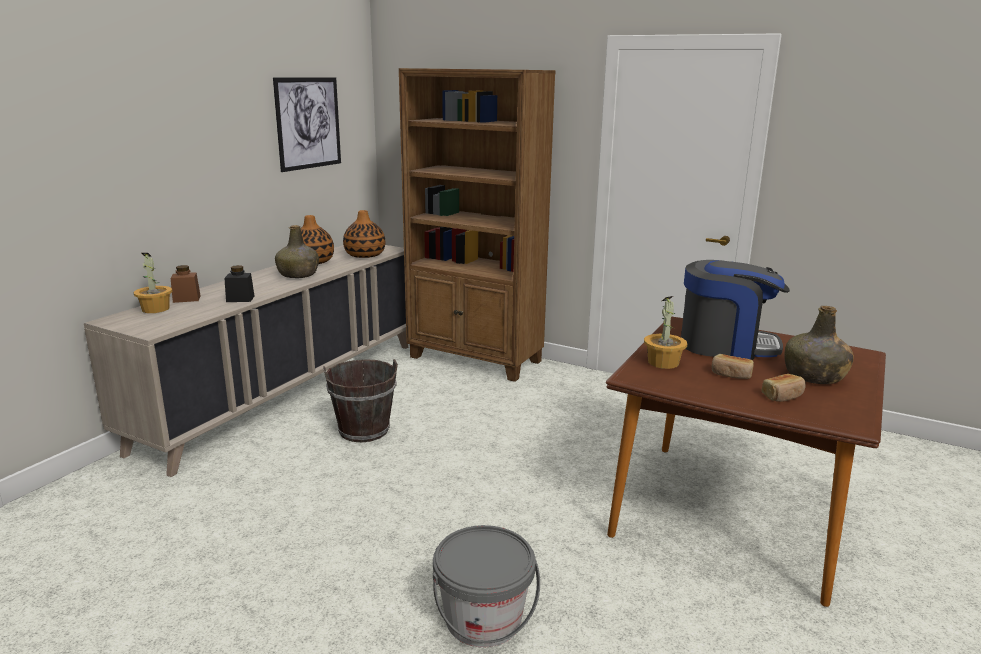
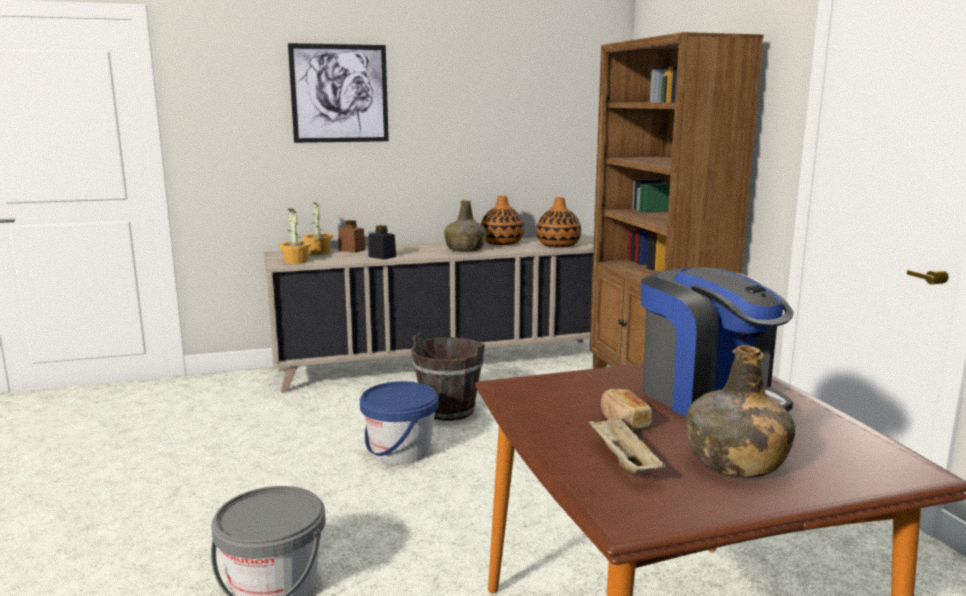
camera: 45 degrees right, 5 degrees down
picture [273,77,341,172] -> picture moved to [288,43,389,143]
potted plant [644,296,687,369] -> potted plant moved to [279,209,311,264]
bread [761,374,806,402] -> beige tray [589,416,666,473]
none -> blue bucket [360,381,439,464]

